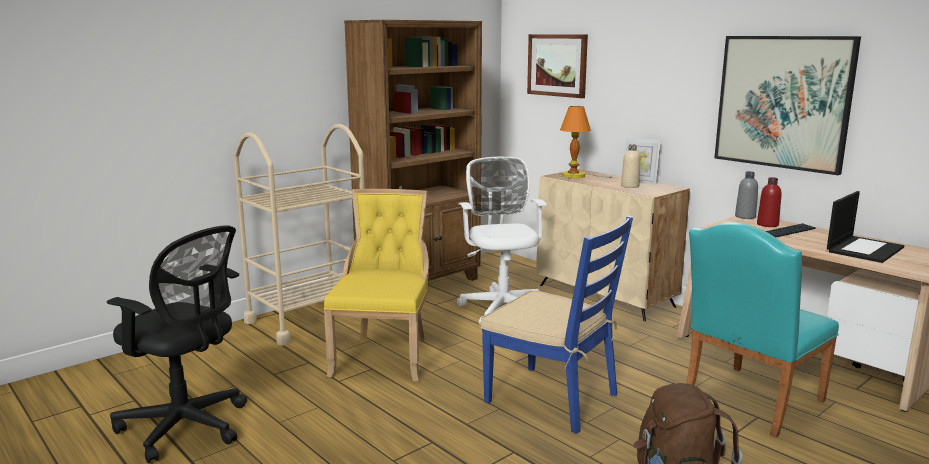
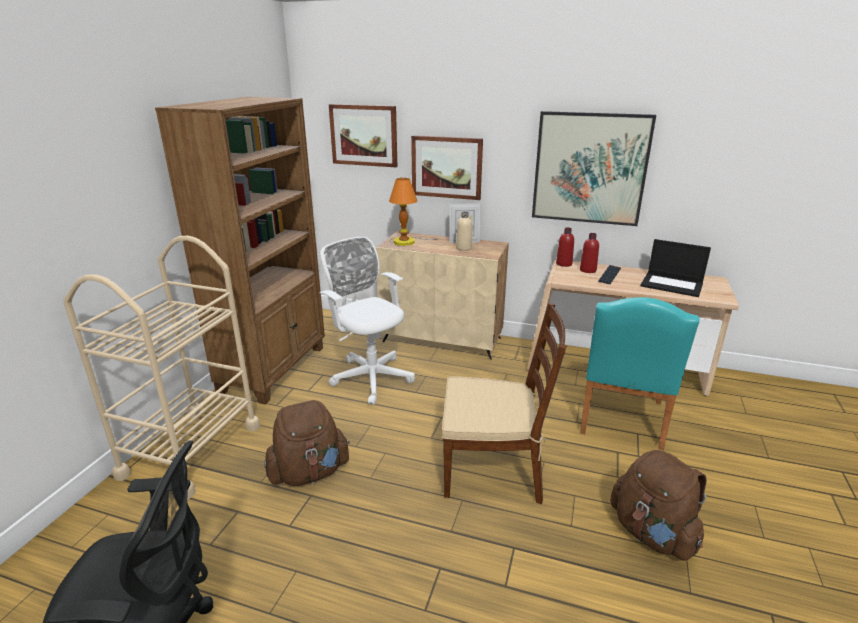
camera: 30 degrees left, 10 degrees up
yellow chair [324,189,429,382] -> brown backpack [264,400,350,486]
blue chair [481,215,633,434] -> brown chair [442,303,567,504]
grey bottle [735,171,758,219] -> red bottle [556,227,574,267]
laptop [827,191,905,263] -> laptop turned 105 degrees clockwise [640,239,711,297]
none -> picture [411,135,483,200]

